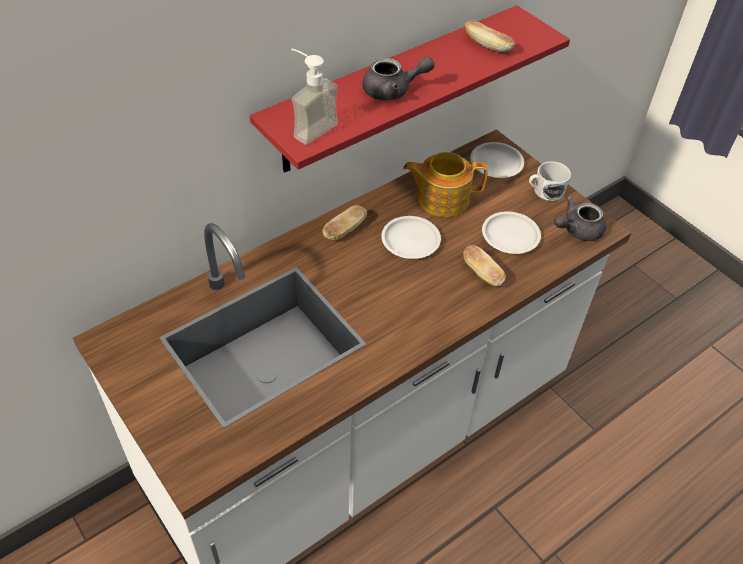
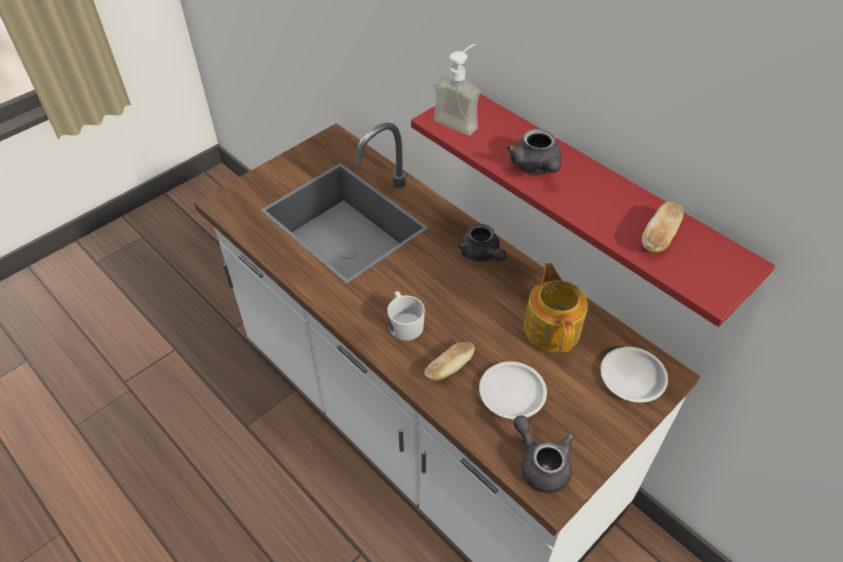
camera: 85 degrees right, 0 degrees up
bread [323,205,367,240] -> grey teapot [458,224,507,262]
white plate [381,216,441,259] -> none
white mug [529,161,571,201] -> white mug moved to [387,291,425,340]

